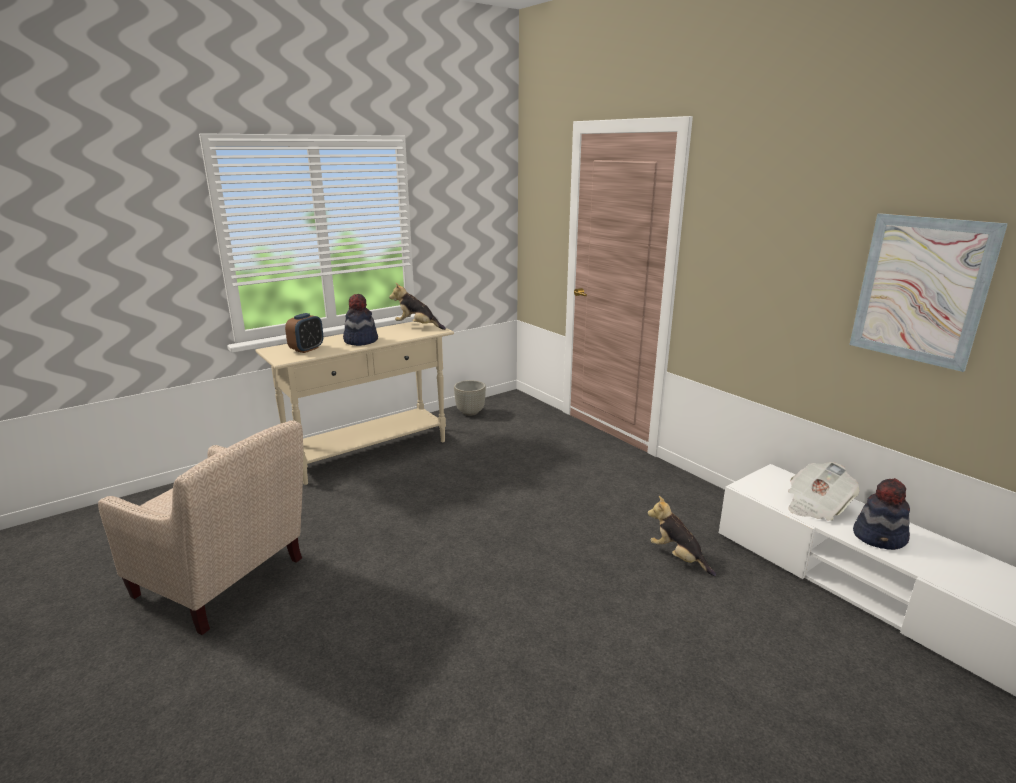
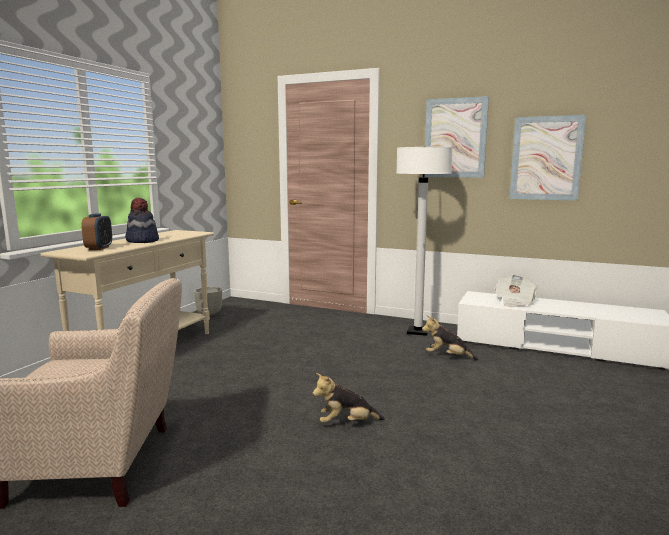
camera: 30 degrees left, 10 degrees down
plush toy [389,283,446,330] -> plush toy moved to [313,373,385,423]
hat [853,478,910,550] -> none
none -> white floor lamp [396,147,453,336]
none -> picture [425,96,489,178]

